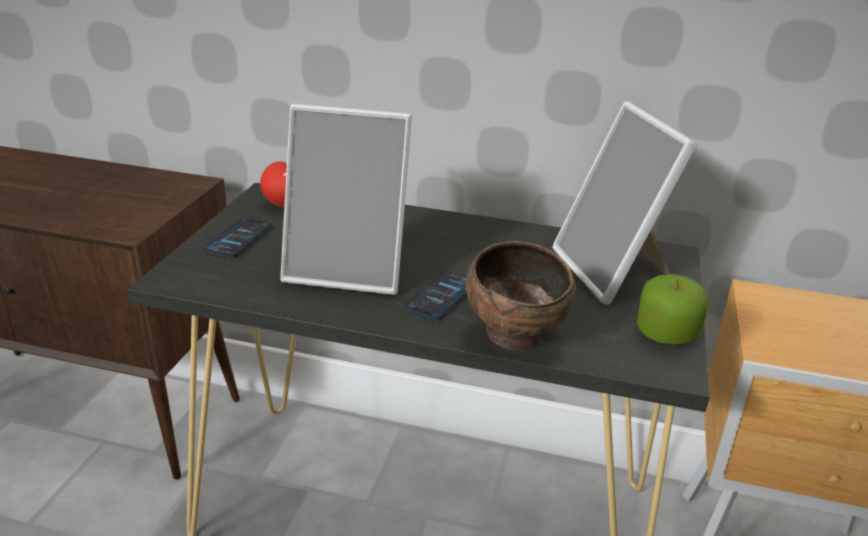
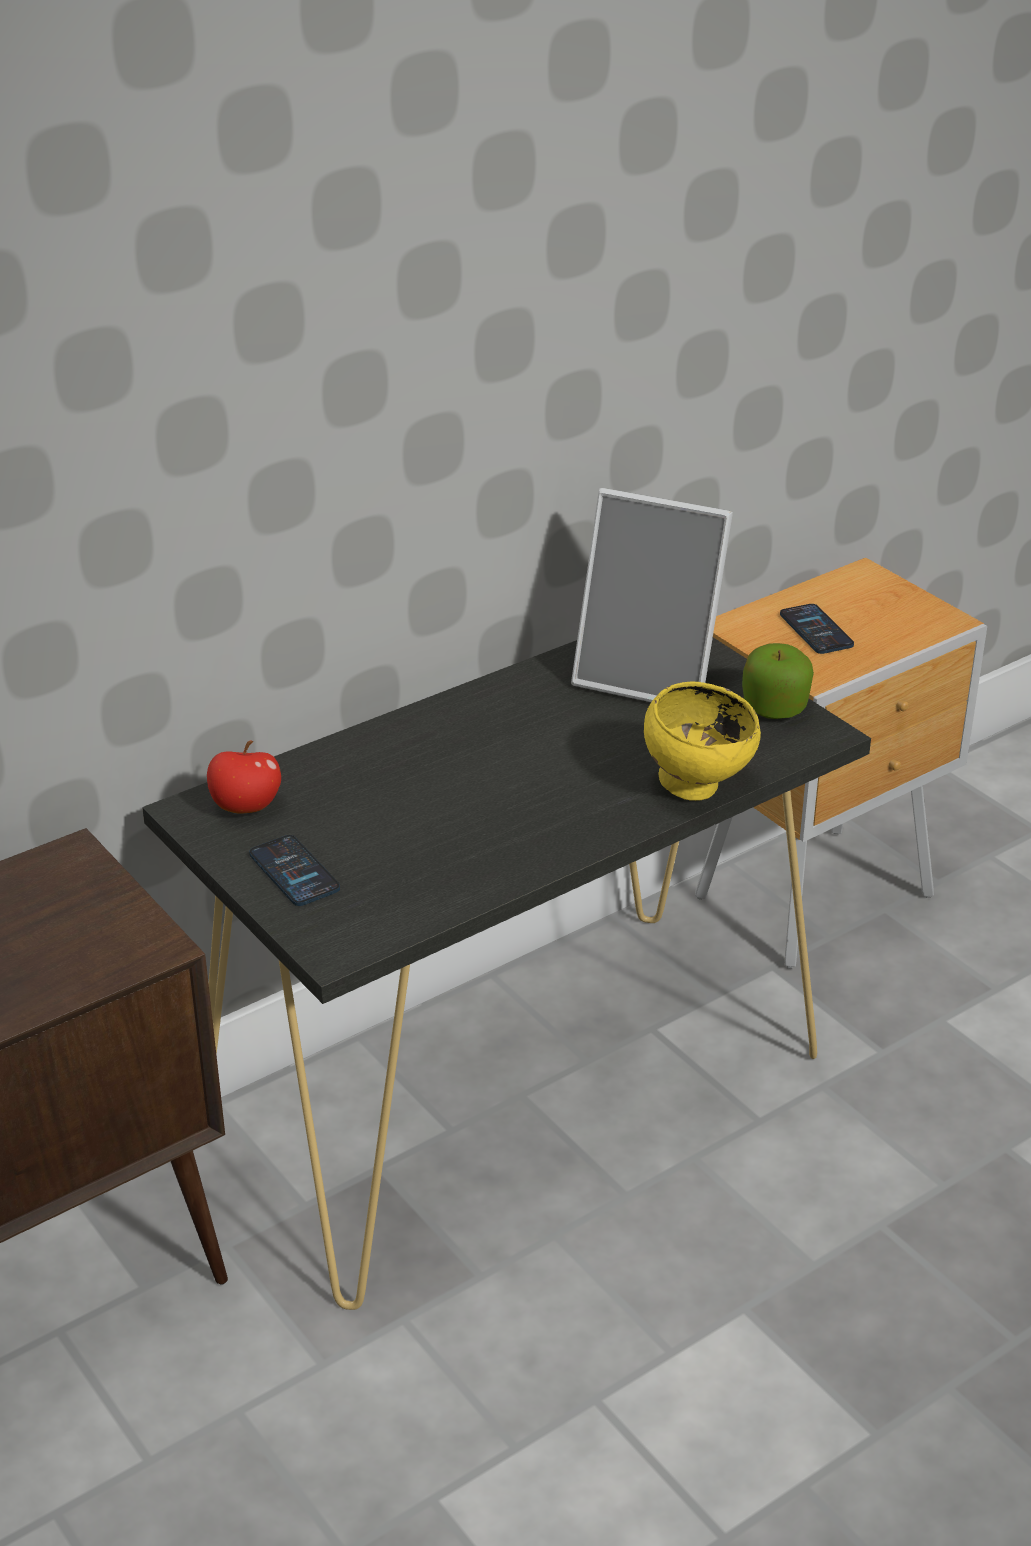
camera: 50 degrees left, 5 degrees up
picture frame [280,104,412,295] -> none
phone [405,271,467,320] -> phone moved to [780,604,854,654]
brown bowl [465,241,576,350] -> yellow bowl [644,681,761,801]

